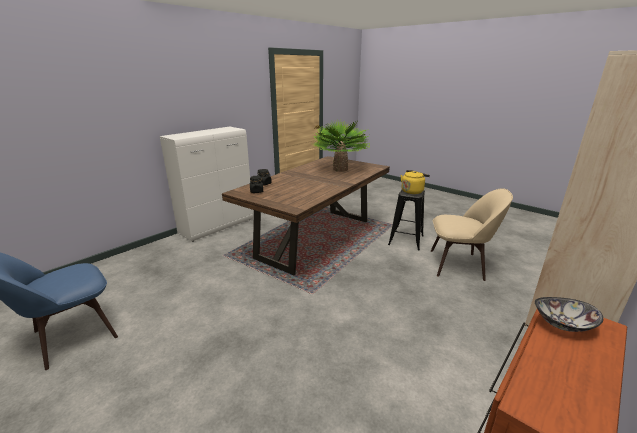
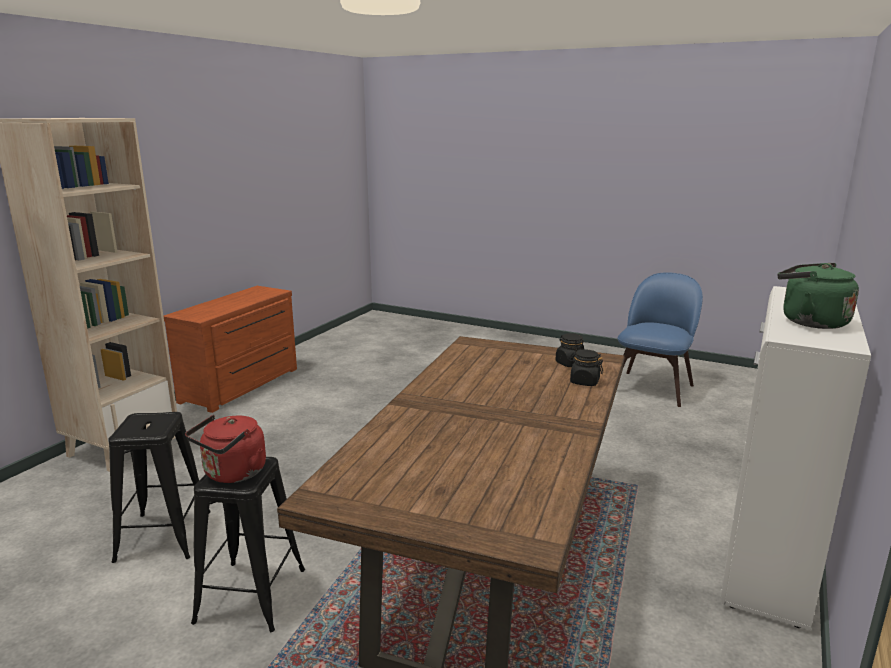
camera: 165 degrees right, 5 degrees down
potted plant [313,122,372,172] -> none
yellow kettle [400,170,430,194] -> red kettle [185,415,266,483]
beige chair [431,188,513,281] -> black stool [108,412,211,563]
bowl [535,297,603,332] -> none
none -> green kettle [778,263,859,329]

